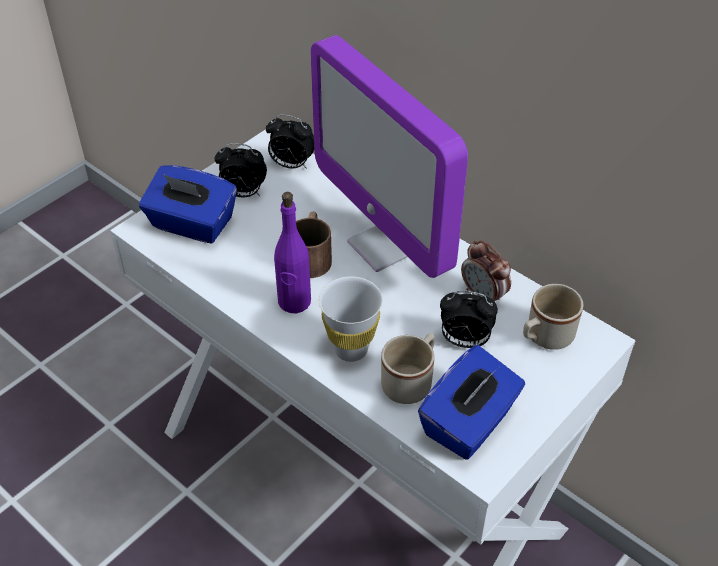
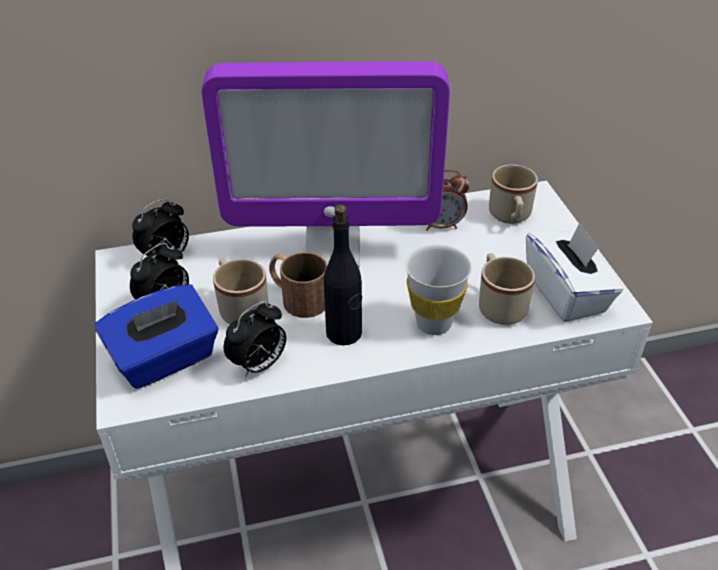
camera: 55 degrees left, 5 degrees down
purple bottle [274,192,311,313] -> black bottle [324,204,362,345]
blue tissue box [418,345,525,459] -> white tissue box [526,223,624,322]
alarm clock [440,291,498,348] -> alarm clock moved to [224,301,286,378]
none -> beige mug [213,258,269,324]

